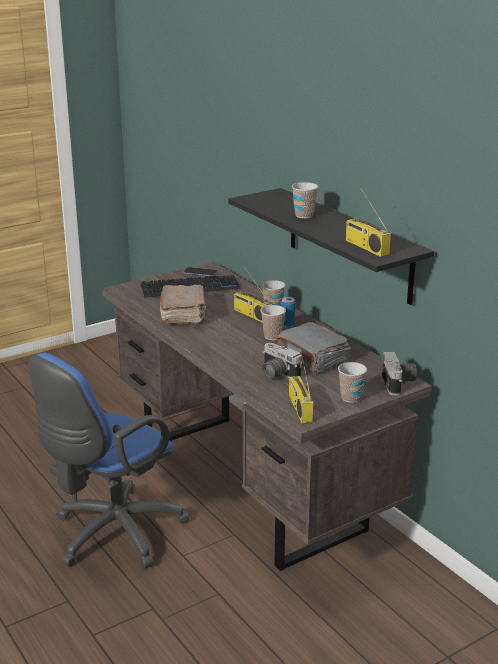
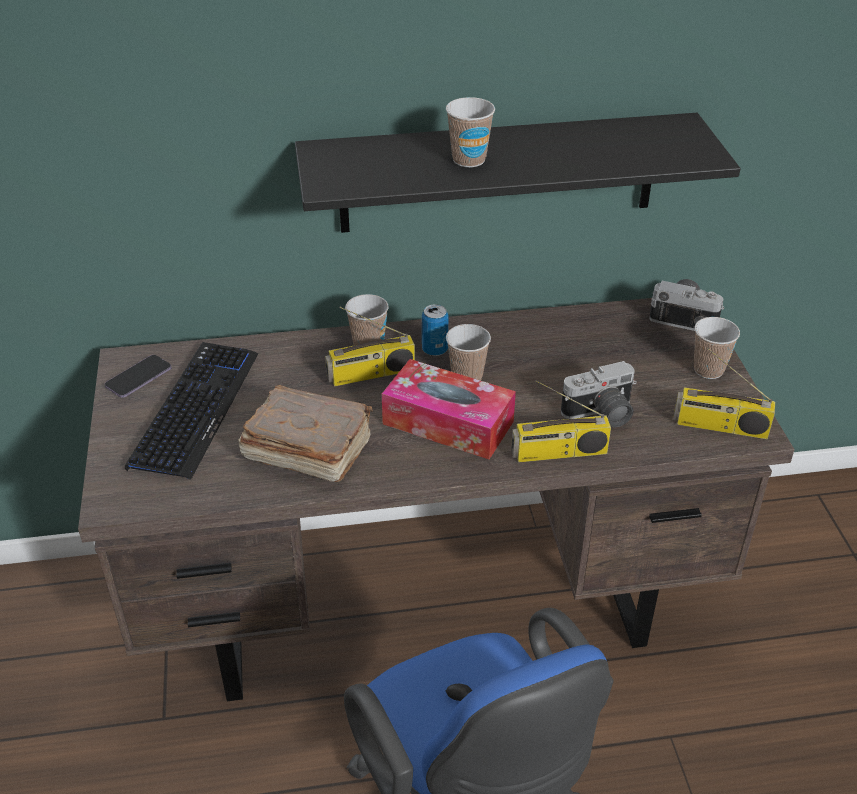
camera: 65 degrees left, 15 degrees up
grey book [276,322,351,374] -> none
radio [346,188,391,257] -> radio moved to [511,380,611,462]
none -> tissue box [382,359,516,459]

